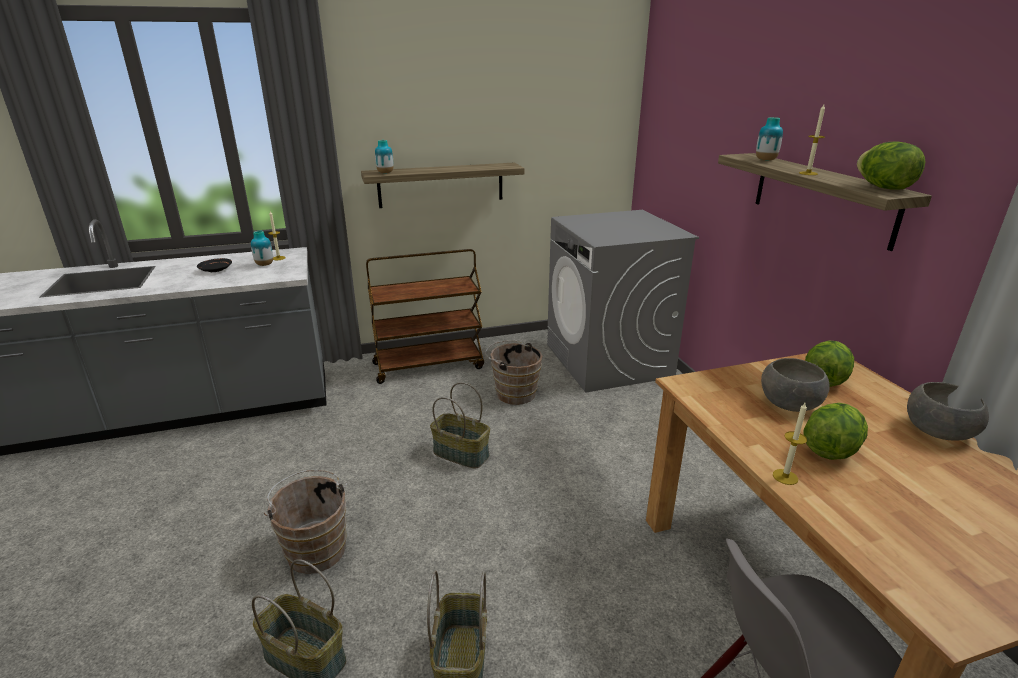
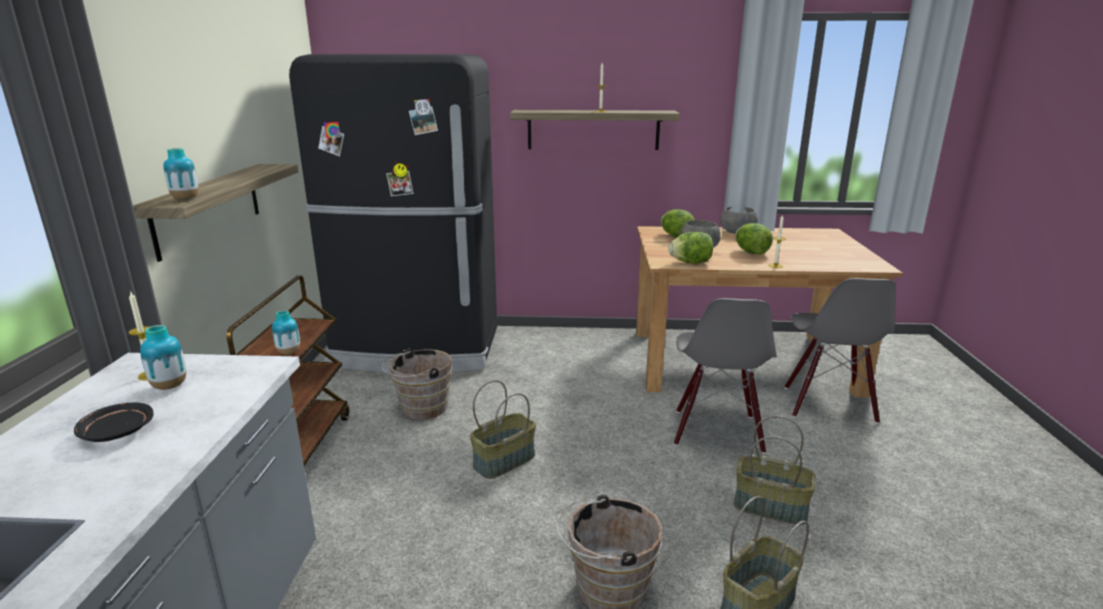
camera: 70 degrees left, 5 degrees down
grey washing machine [547,210,699,392] -> black fridge [289,54,497,372]
vase [756,117,783,161] -> vase moved to [272,310,300,354]
lettuce [857,142,925,190] -> lettuce moved to [668,232,713,264]
none -> grey chair [674,298,777,454]

